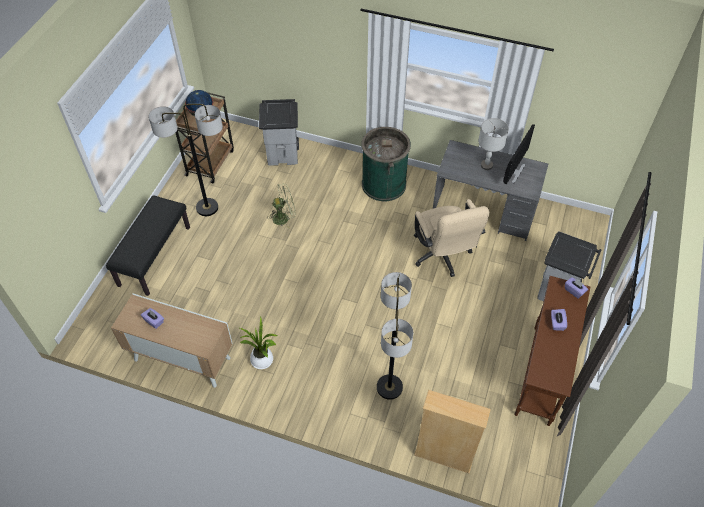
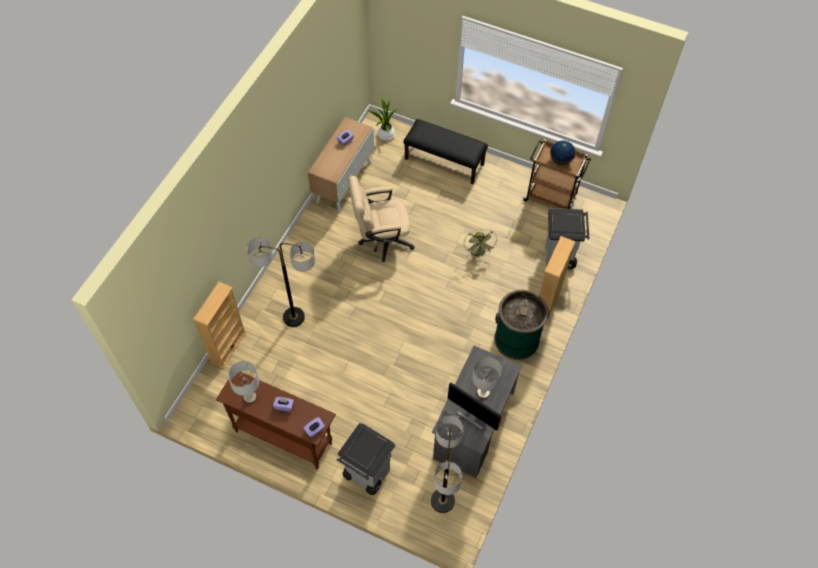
camera: 95 degrees right, 5 degrees up
floor lamp [148,104,223,216] -> floor lamp moved to [431,415,463,513]
potted plant [240,316,277,369] -> potted plant moved to [367,96,397,140]
beige office chair [414,199,489,277] -> beige office chair moved to [348,176,415,262]
none -> grey table lamp [228,361,259,404]
none -> beige bookcase [539,236,575,323]

